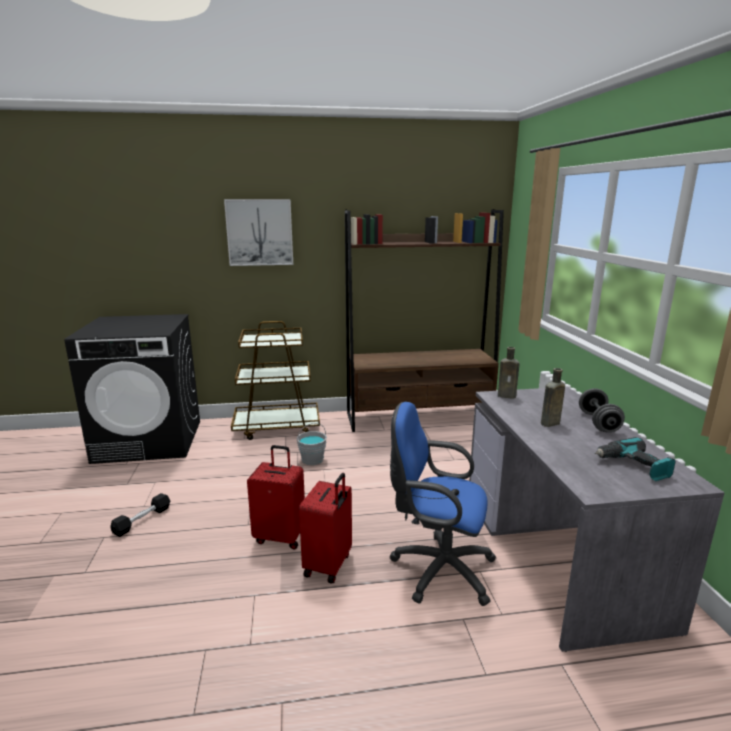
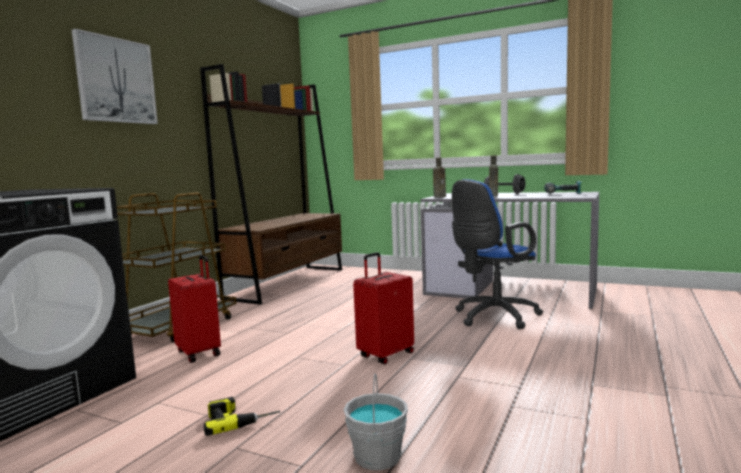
camera: 55 degrees left, 10 degrees down
black dumbbell [110,493,170,537] -> power drill [204,397,280,436]
grey bucket [297,423,327,465] -> grey bucket moved to [344,373,408,470]
red suitcase [299,473,352,584] -> red suitcase moved to [168,255,221,363]

